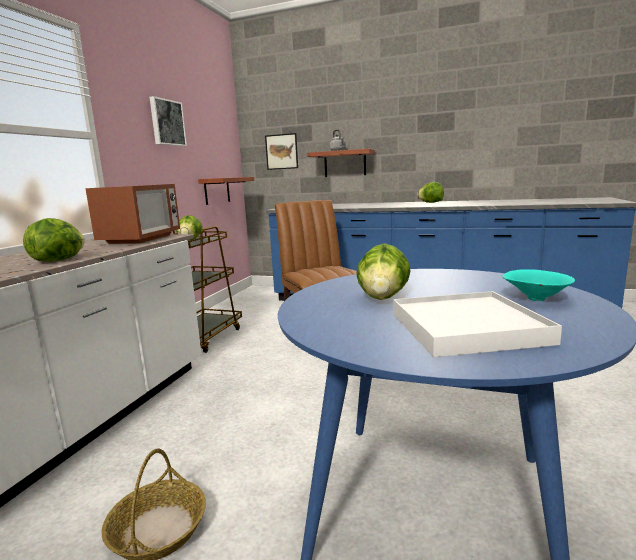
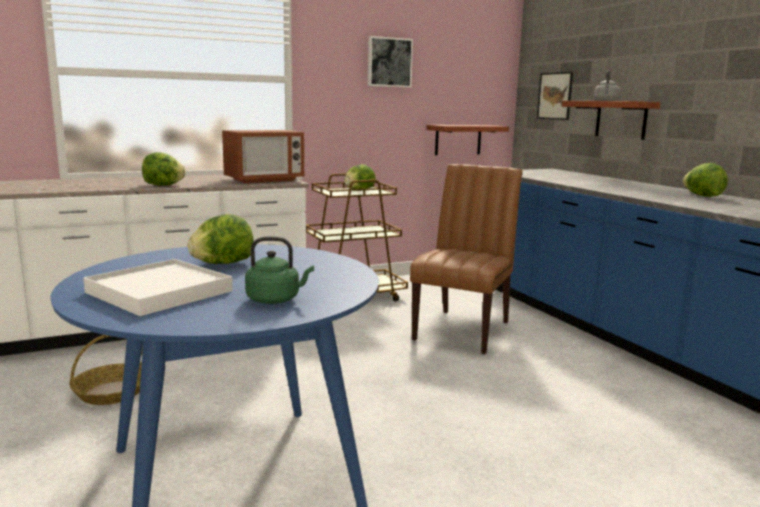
camera: 45 degrees right, 0 degrees up
turquoise bowl [502,269,575,301] -> green kettle [245,237,314,304]

